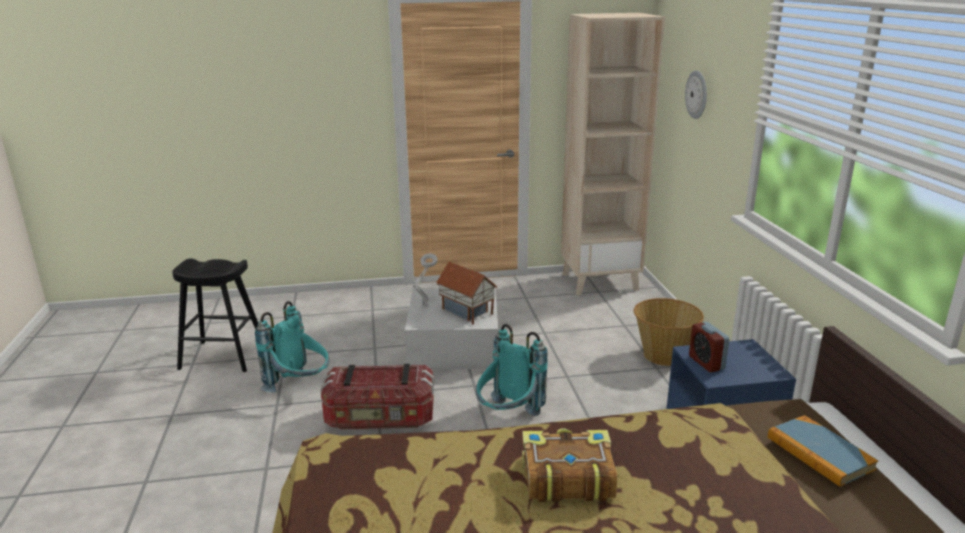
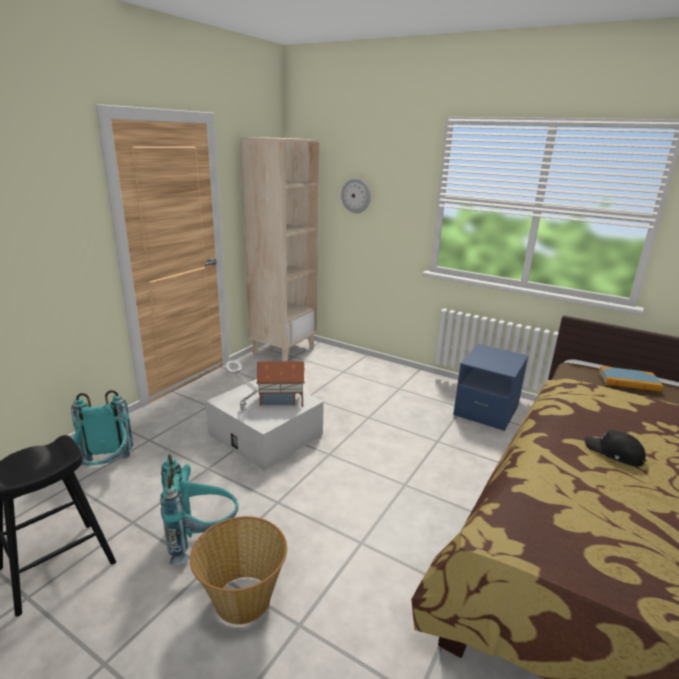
camera: 50 degrees left, 0 degrees up
storage box [321,364,434,430] -> none
turquoise backpack [476,324,548,416] -> turquoise backpack moved to [71,390,133,466]
book [522,428,617,502] -> black cap [585,430,646,467]
basket [634,298,704,366] -> basket moved to [190,516,287,625]
alarm clock [689,322,729,372] -> none

